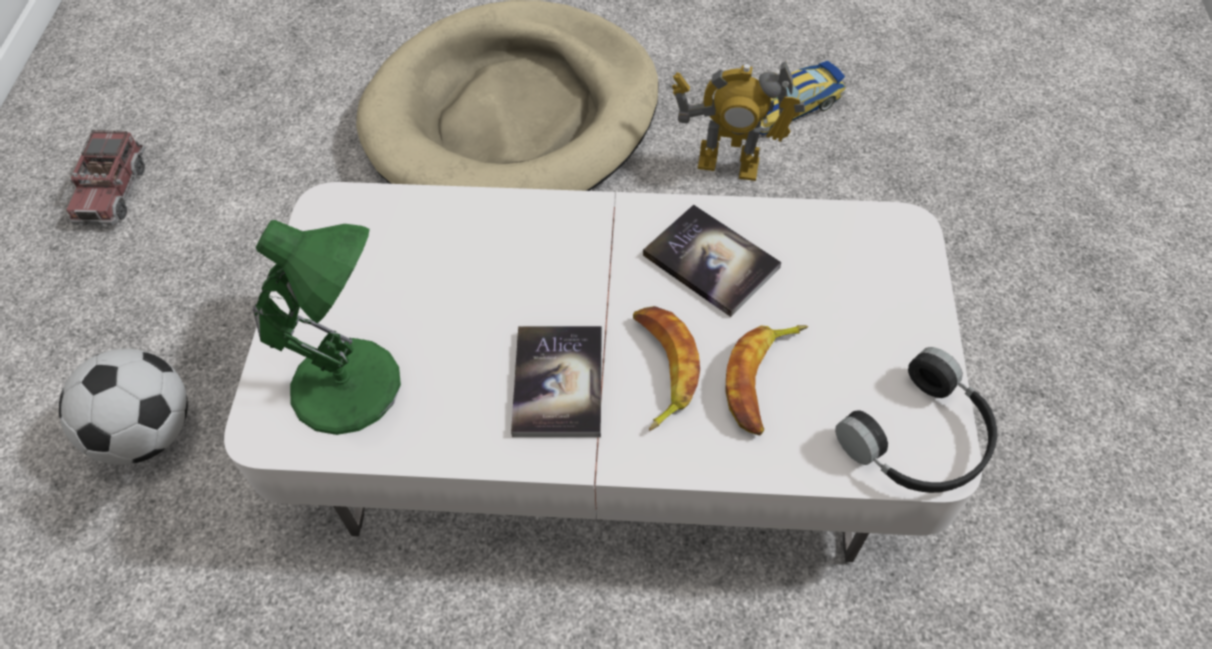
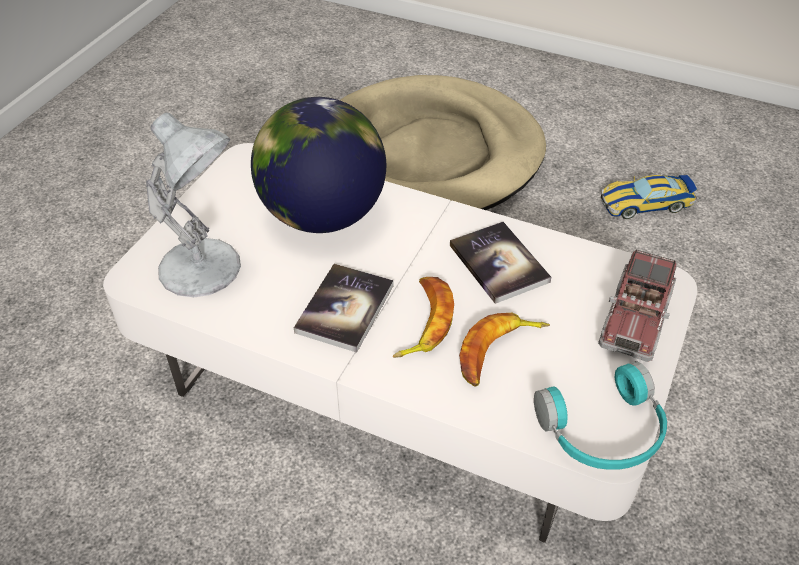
camera: 20 degrees right, 10 degrees down
football [59,349,188,465] -> none
toy truck [67,130,146,226] -> toy truck moved to [598,250,677,362]
green table lamp [253,220,401,435] -> white table lamp [146,112,241,298]
toy robot [672,60,805,181] -> none
black headphones [835,347,997,493] -> turquoise headphones [534,361,667,470]
none -> globe [251,97,386,233]

